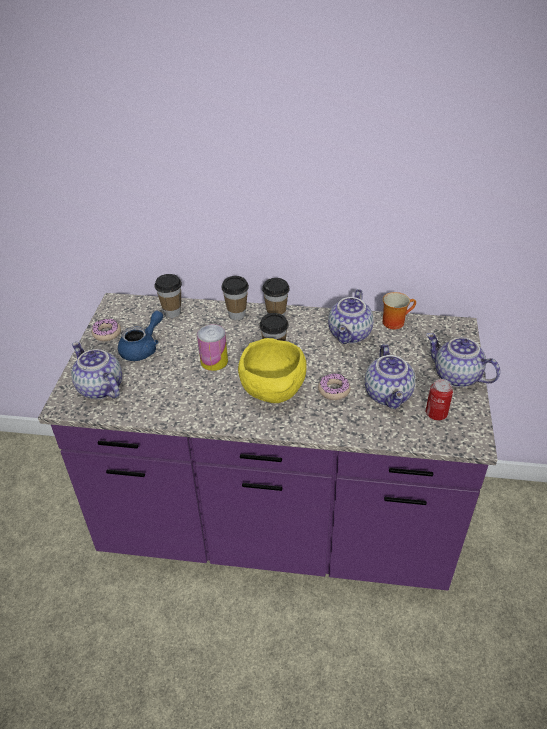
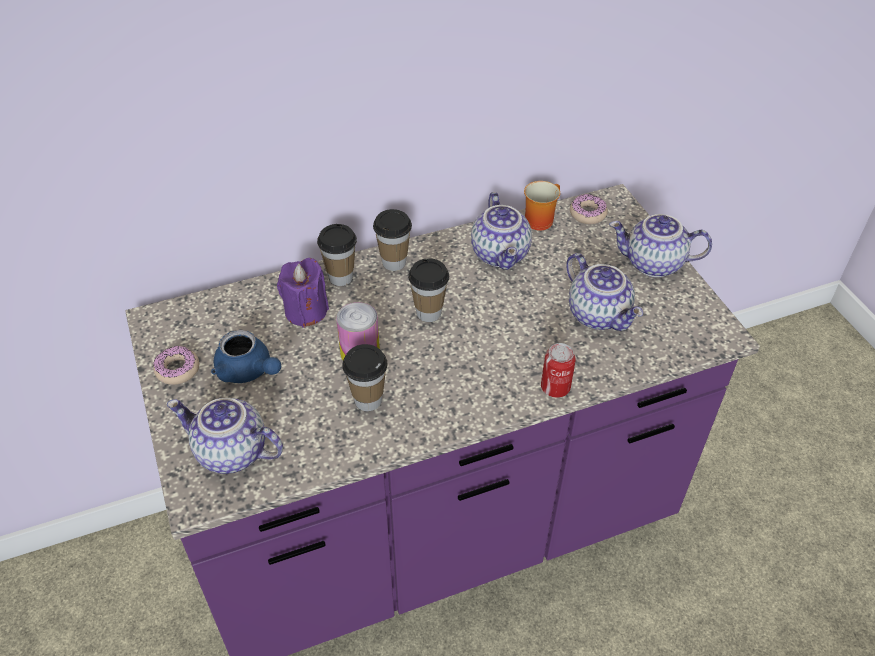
camera: 30 degrees left, 5 degrees up
blue teapot [118,311,163,361] -> blue teapot turned 120 degrees clockwise [211,330,282,383]
cup [155,274,182,318] -> cup moved to [342,344,388,411]
yellow bowl [238,338,307,403] -> none
donut [318,373,351,400] -> donut moved to [570,194,608,224]
can [426,379,453,420] -> can moved to [541,343,576,398]
none -> purple candle [277,258,329,328]

